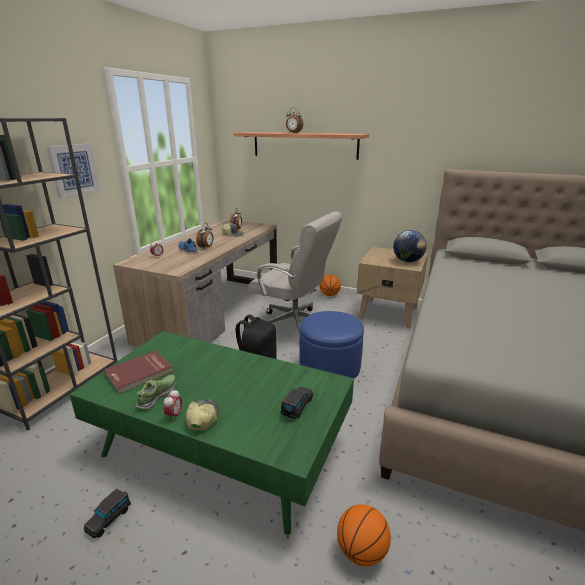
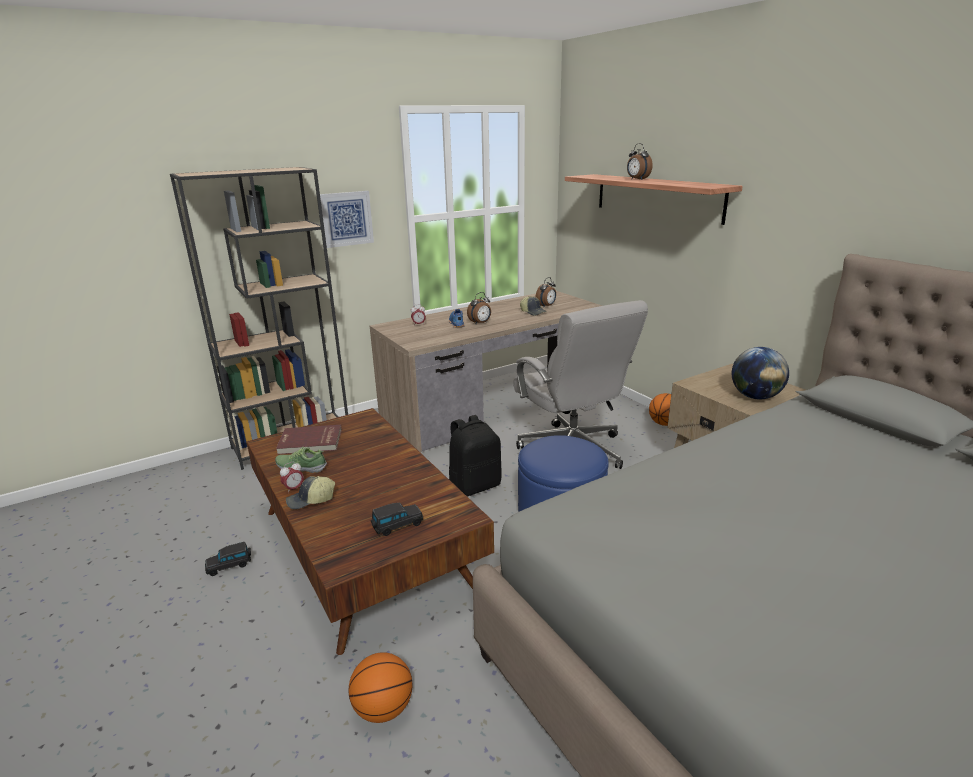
camera: 35 degrees right, 0 degrees up
green coffee table [69,331,354,535] -> brown coffee table [247,408,494,655]
shoe [136,375,176,410] -> shoe turned 135 degrees counterclockwise [275,447,327,473]
cap [186,399,220,431] -> cap turned 150 degrees counterclockwise [286,476,335,510]

